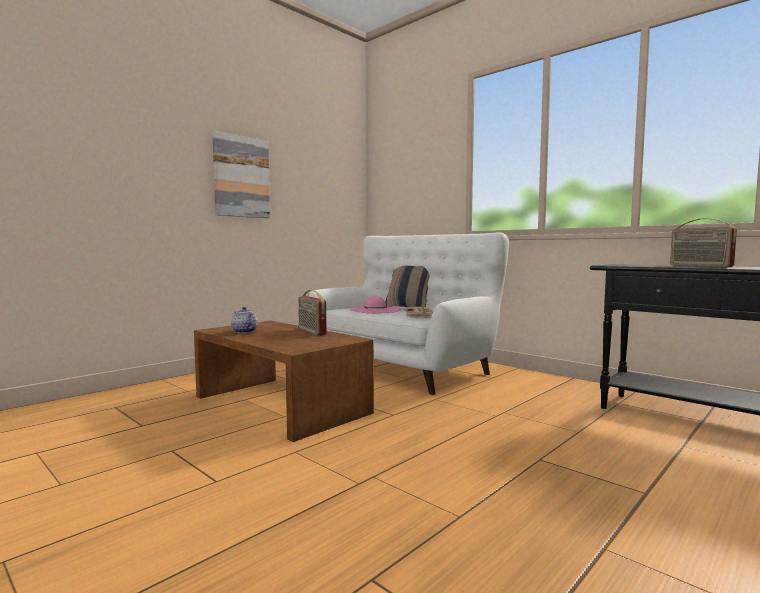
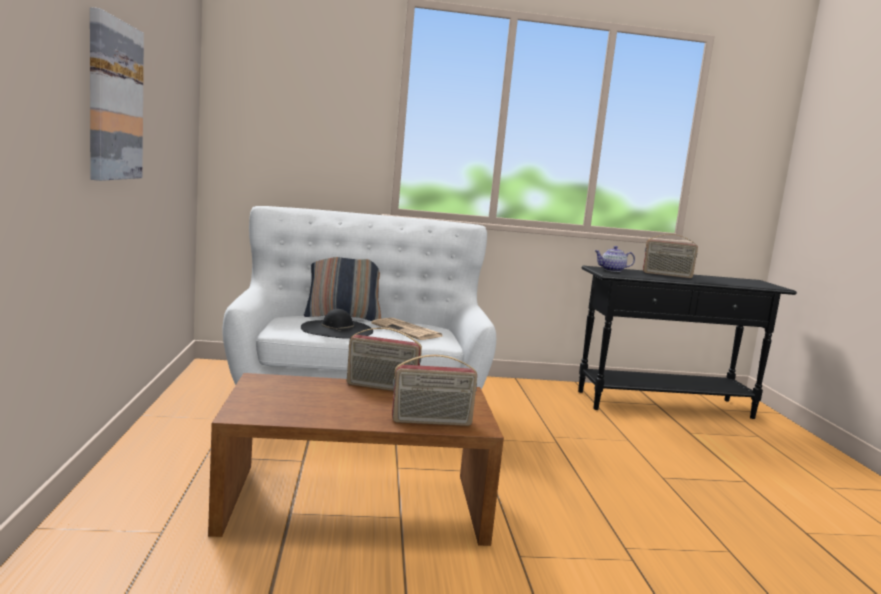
camera: 50 degrees left, 5 degrees up
teapot [231,307,258,333] -> teapot moved to [595,246,635,272]
pink hat [350,296,401,314] -> black hat [301,309,373,339]
none -> radio [392,354,477,426]

